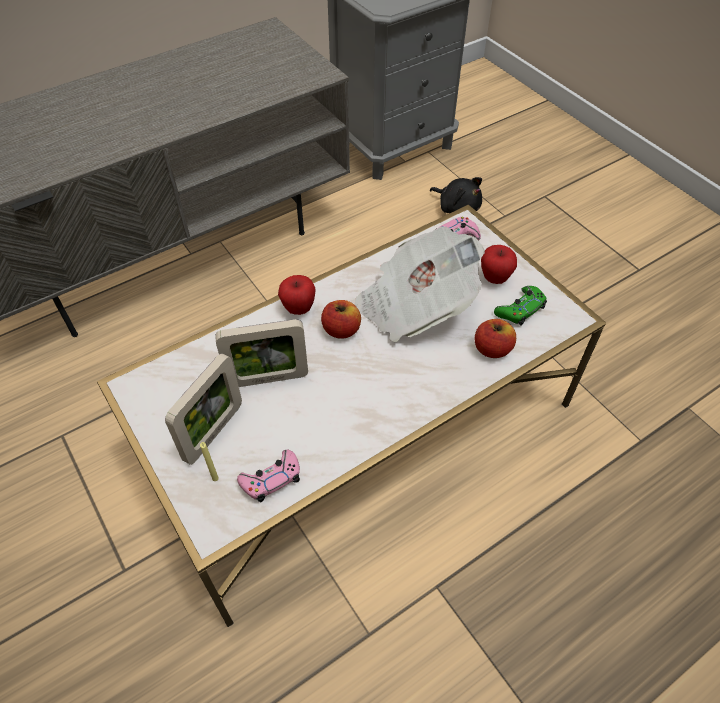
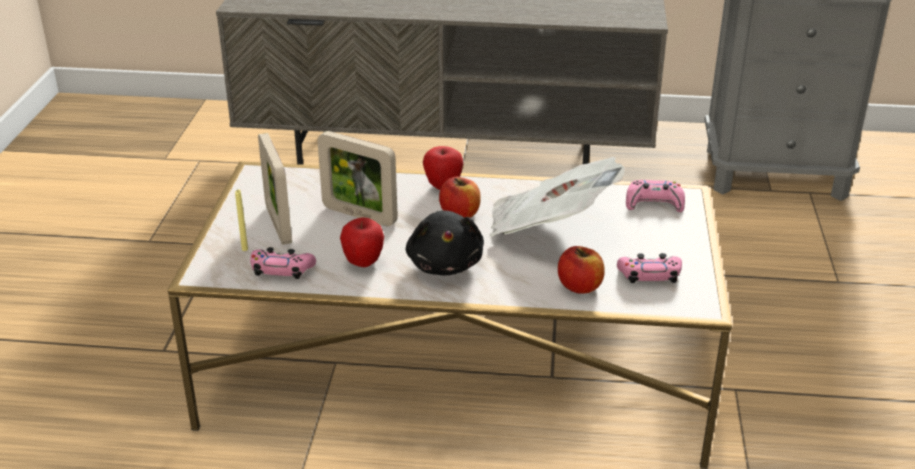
camera: 40 degrees right, 20 degrees down
picture frame [165,353,242,465] -> picture frame turned 90 degrees clockwise [258,133,292,245]
black plush toy [430,177,482,213] -> black plush toy moved to [406,210,484,275]
apple [481,245,517,284] -> apple moved to [340,217,384,267]
green game controller [494,286,547,325] -> pink game controller [617,253,682,283]

